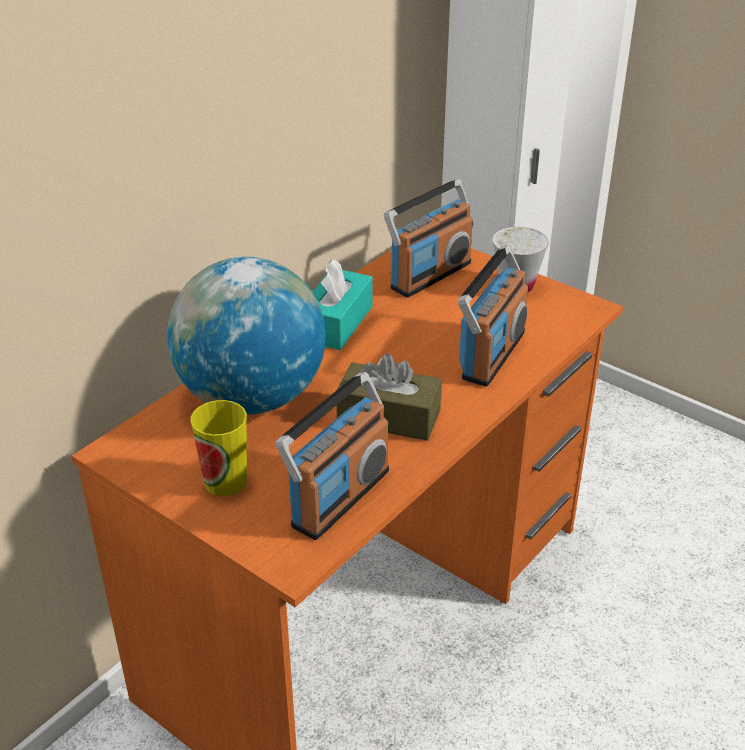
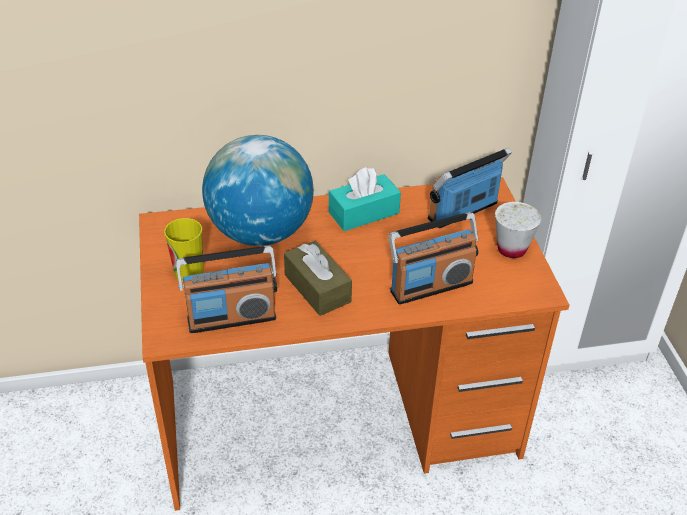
camera: 40 degrees right, 5 degrees up
radio [384,179,473,297] -> radio turned 150 degrees clockwise [428,148,512,228]

